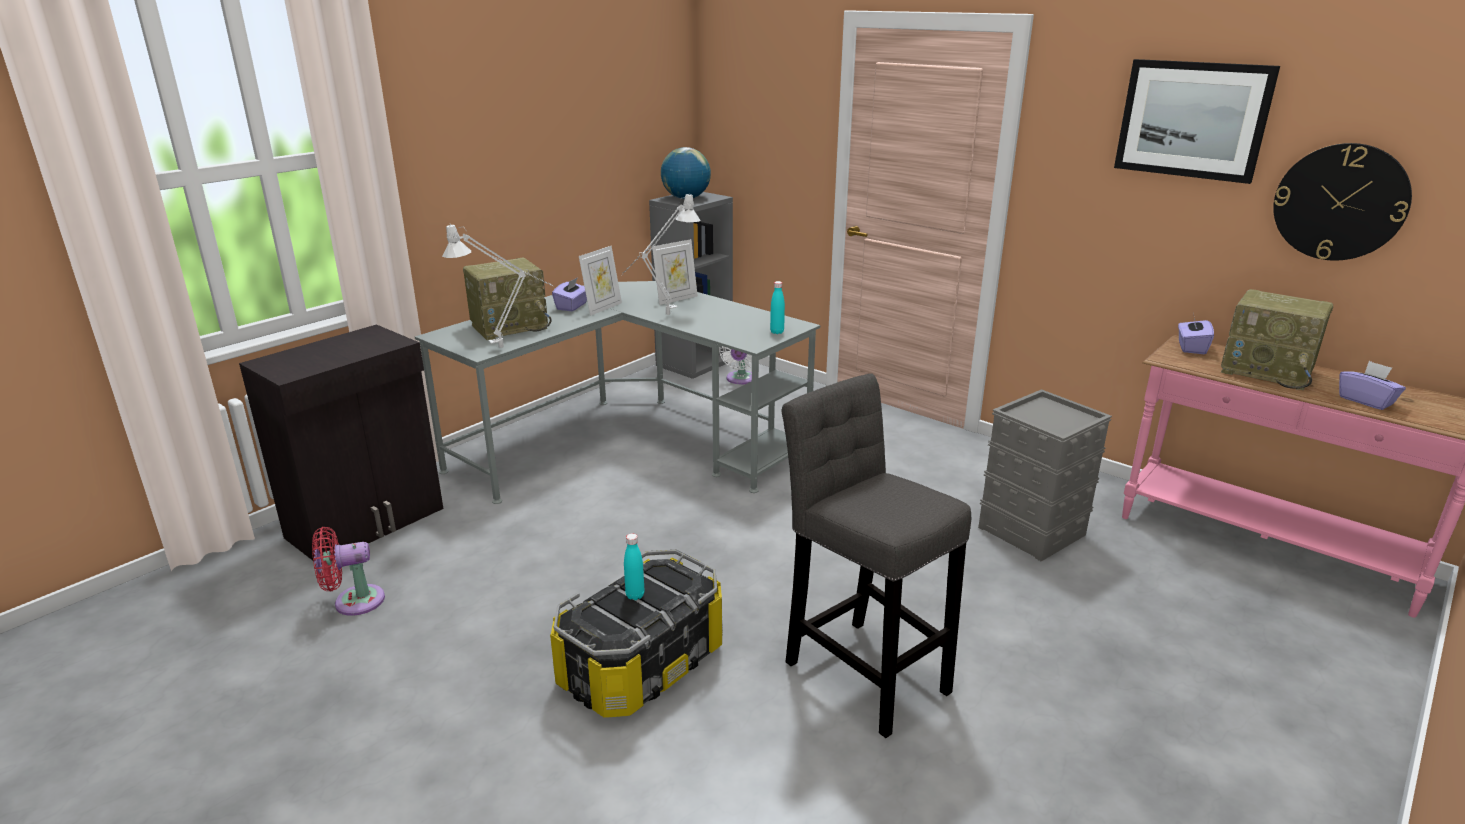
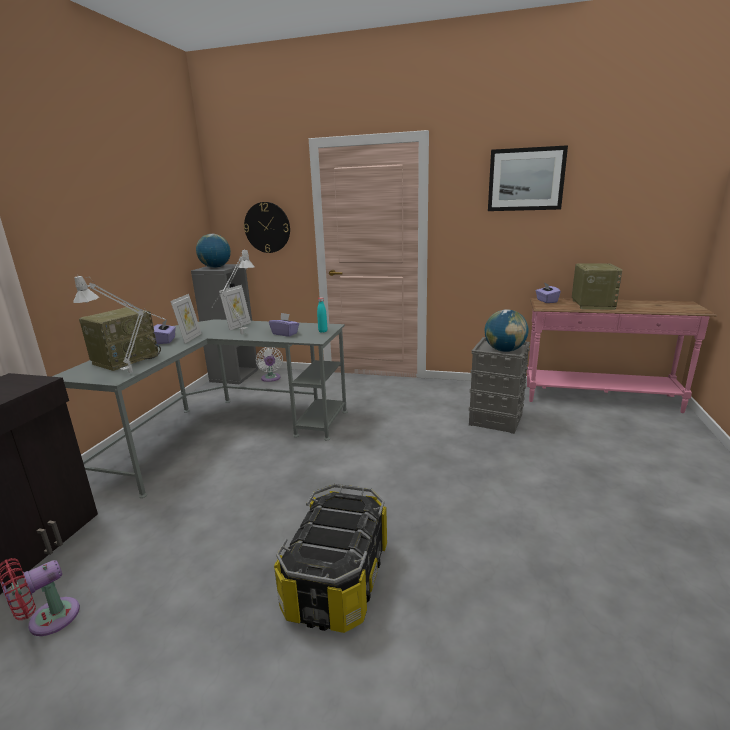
camera: 25 degrees left, 5 degrees down
turquoise bottle [624,534,644,600] -> none
grey stool [782,373,971,738] -> none
radio [1221,289,1333,390] -> radio turned 90 degrees counterclockwise [572,263,622,310]
wall clock [1273,143,1412,261] -> wall clock moved to [244,202,290,253]
purple tissue box [1339,361,1406,410] -> purple tissue box moved to [269,313,299,337]
none -> globe [484,309,529,352]

